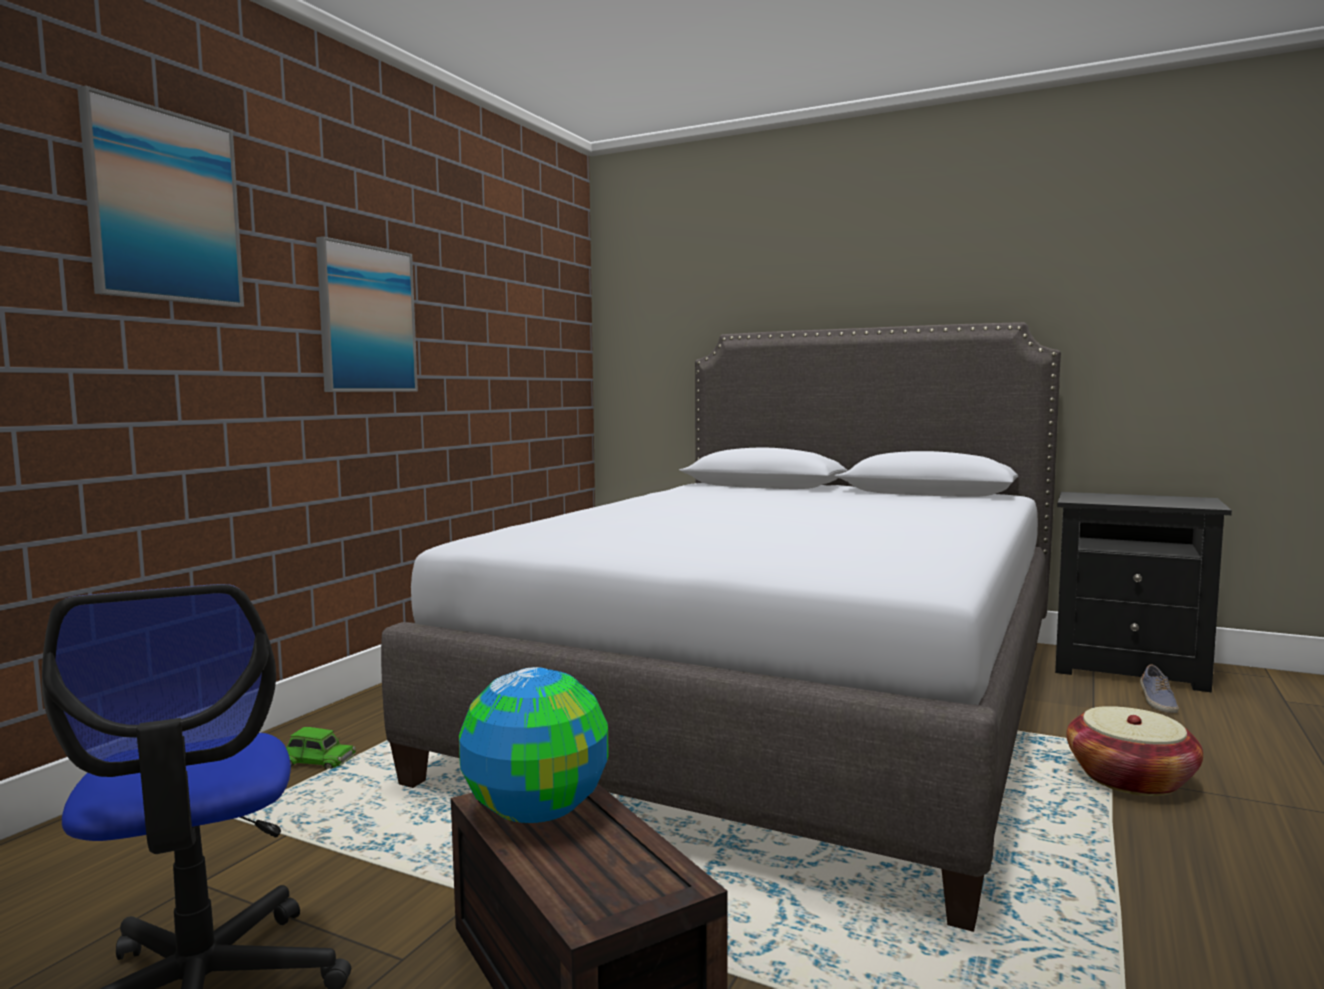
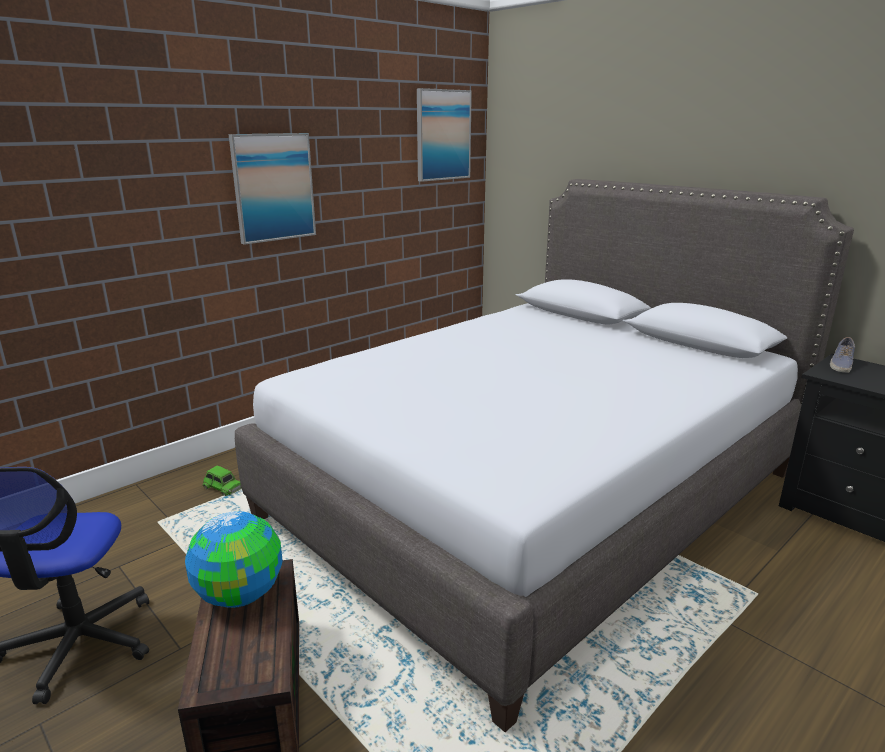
camera: 20 degrees right, 15 degrees up
picture [77,86,244,307] -> picture moved to [417,88,472,182]
basket [1066,706,1203,796] -> none
shoe [1140,665,1179,713] -> shoe moved to [830,337,855,373]

